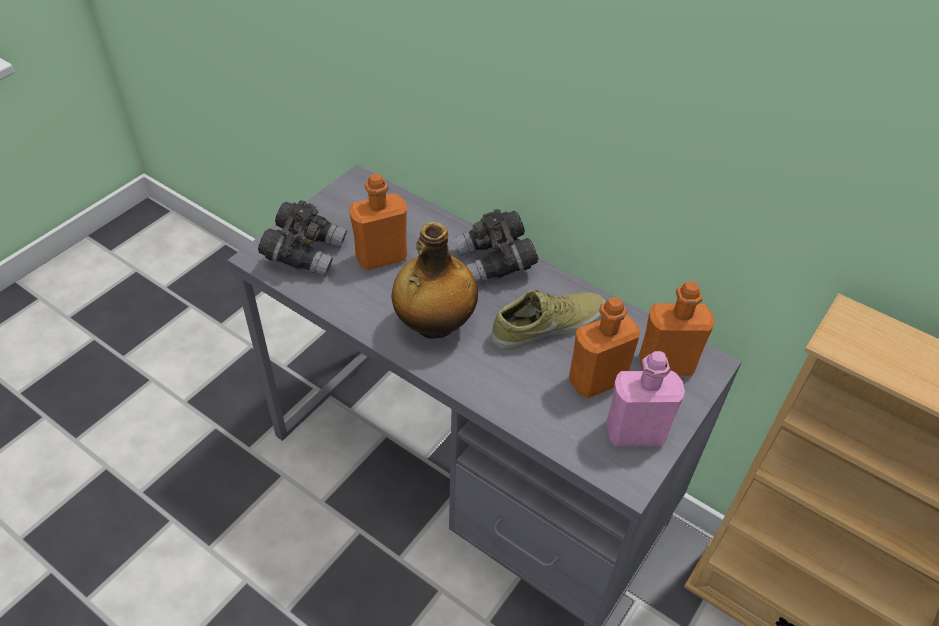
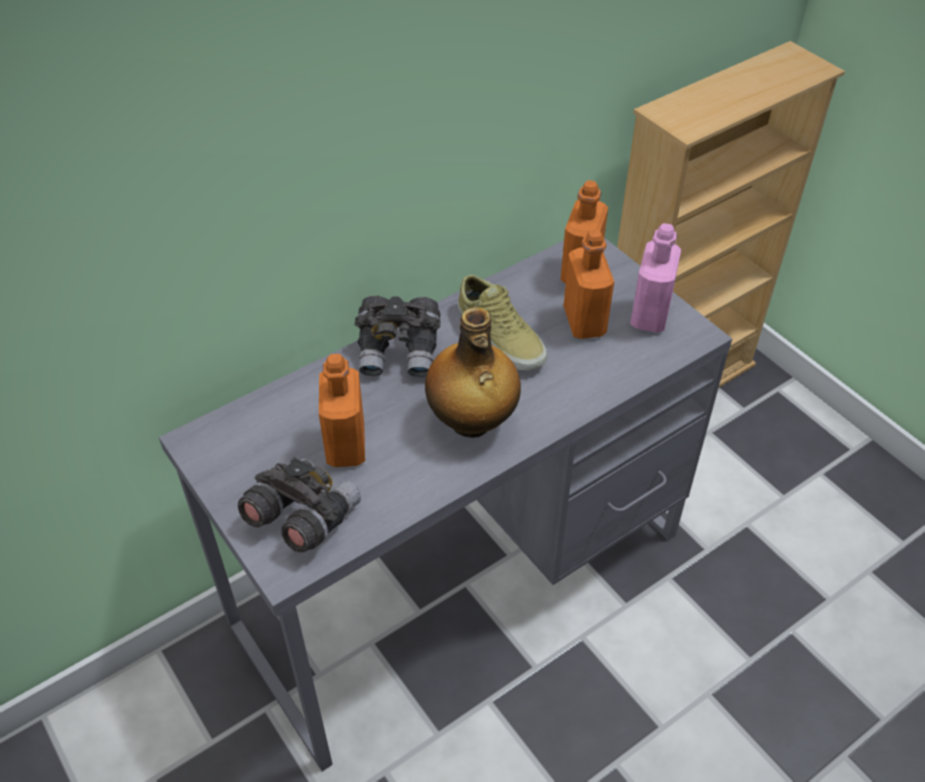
camera: 70 degrees left, 0 degrees up
beige shoe [491,290,606,350] -> beige shoe turned 150 degrees clockwise [458,275,547,371]

